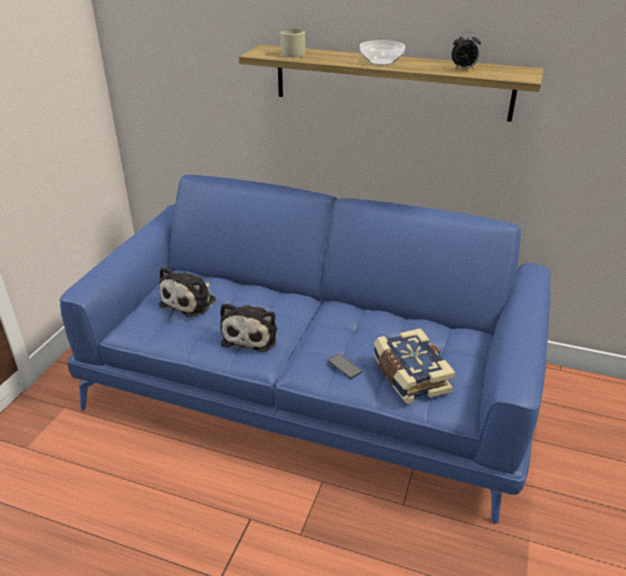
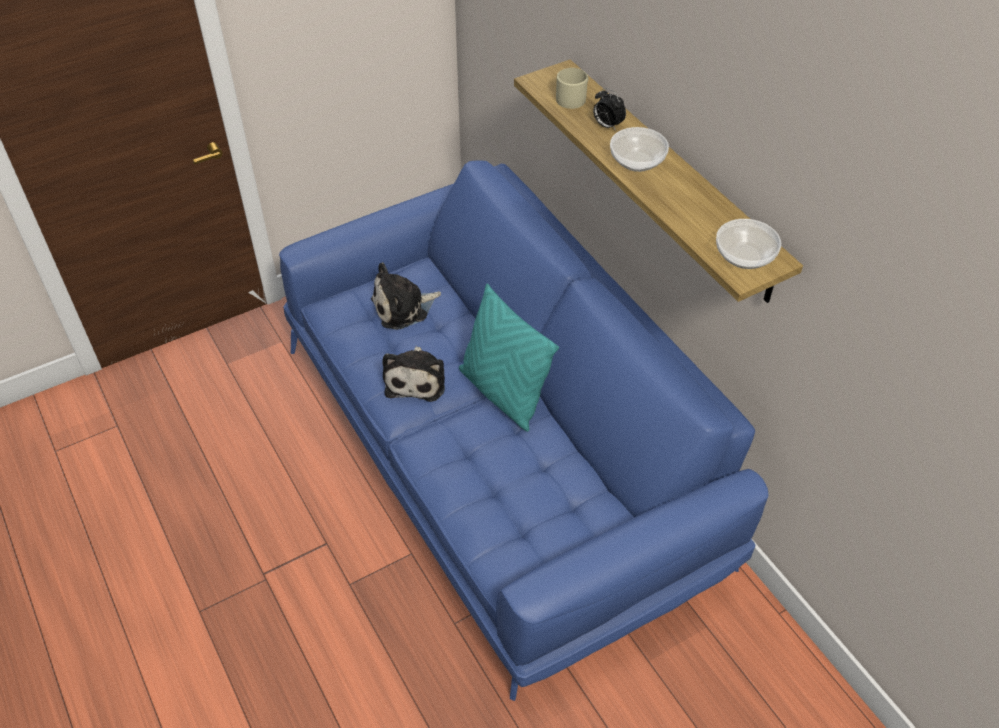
camera: 40 degrees right, 15 degrees up
plush toy [220,303,278,352] -> plush toy turned 45 degrees counterclockwise [382,347,445,402]
phone [328,354,362,379] -> none
book [373,328,456,404] -> none
alarm clock [452,32,481,70] -> alarm clock moved to [593,88,626,131]
none -> turquoise pillow [459,284,559,432]
none -> bowl [716,219,781,269]

